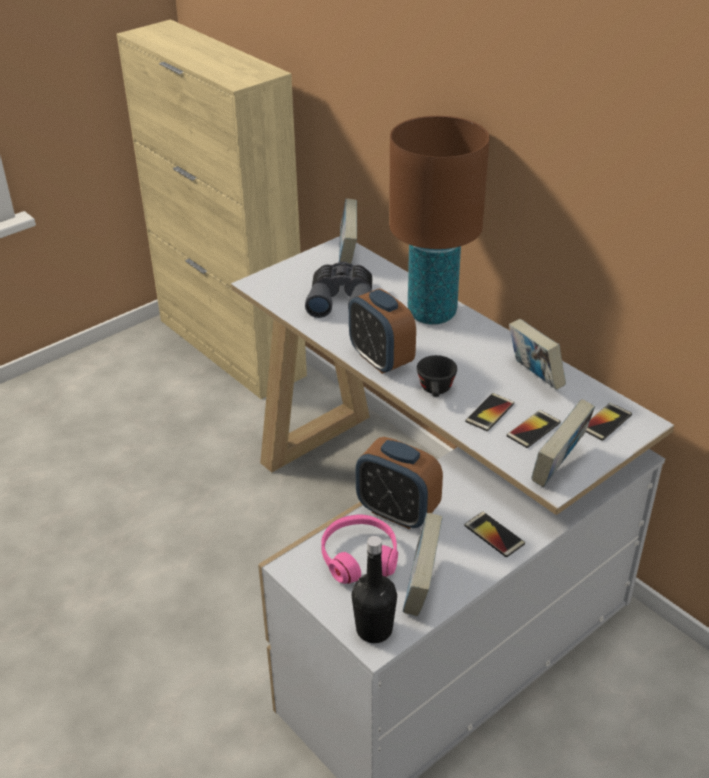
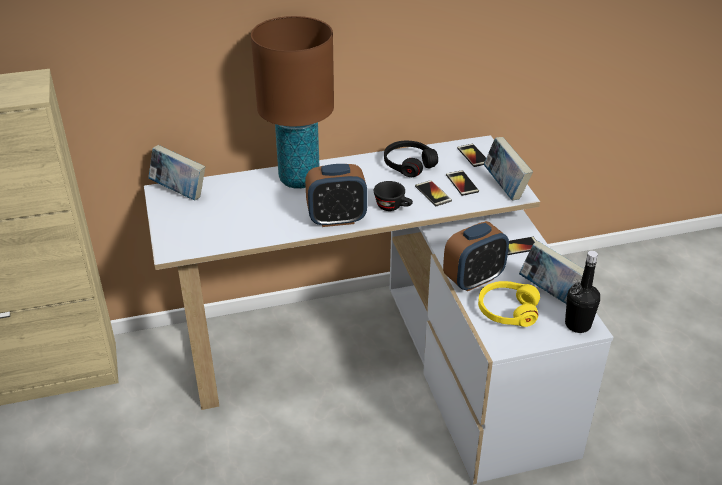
camera: 65 degrees left, 0 degrees up
grey binoculars [305,261,372,318] -> none
pink headphones [321,515,398,584] -> yellow headphones [478,281,540,327]
book [509,319,566,390] -> black headphones [384,141,438,177]

